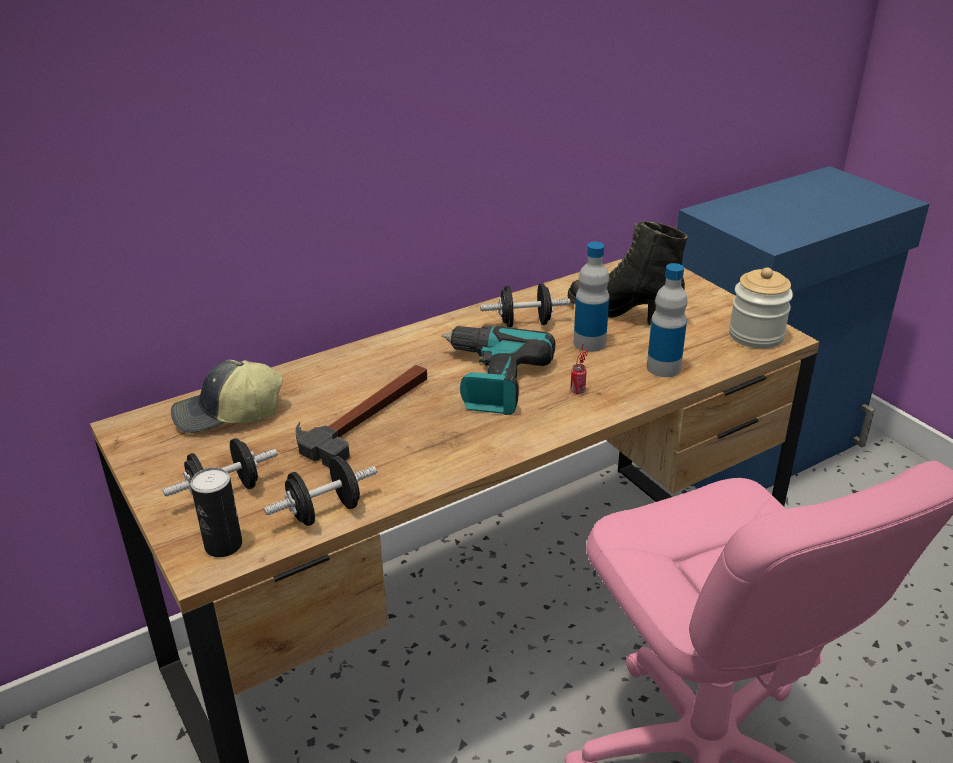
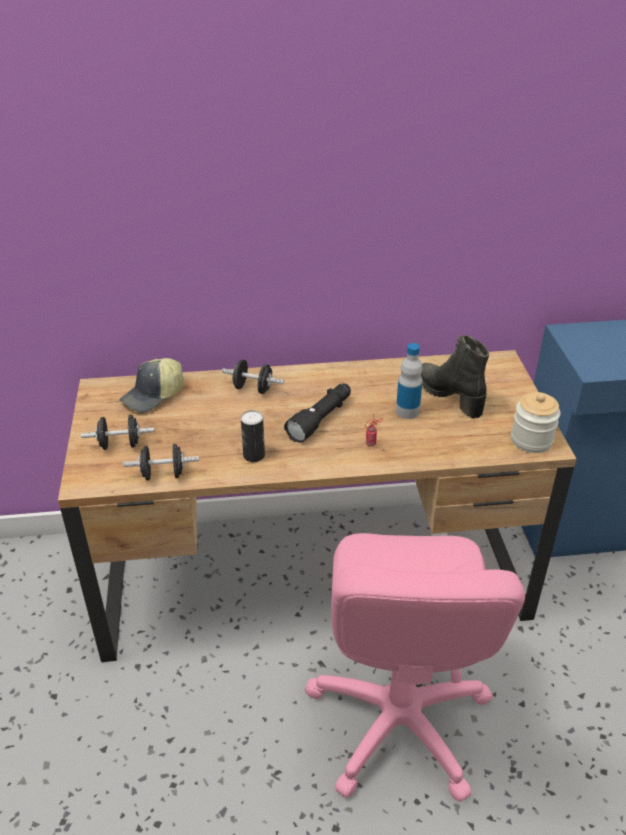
camera: 25 degrees right, 5 degrees up
cap [171,360,283,433] -> cap turned 60 degrees counterclockwise [119,358,184,413]
can [190,467,242,557] -> can moved to [241,410,265,462]
hammer [296,365,427,467] -> none
power drill [441,326,555,415] -> black flashlight [284,383,351,443]
black dumbbell [480,283,571,327] -> black dumbbell moved to [222,360,284,394]
bottle [647,263,688,377] -> none

